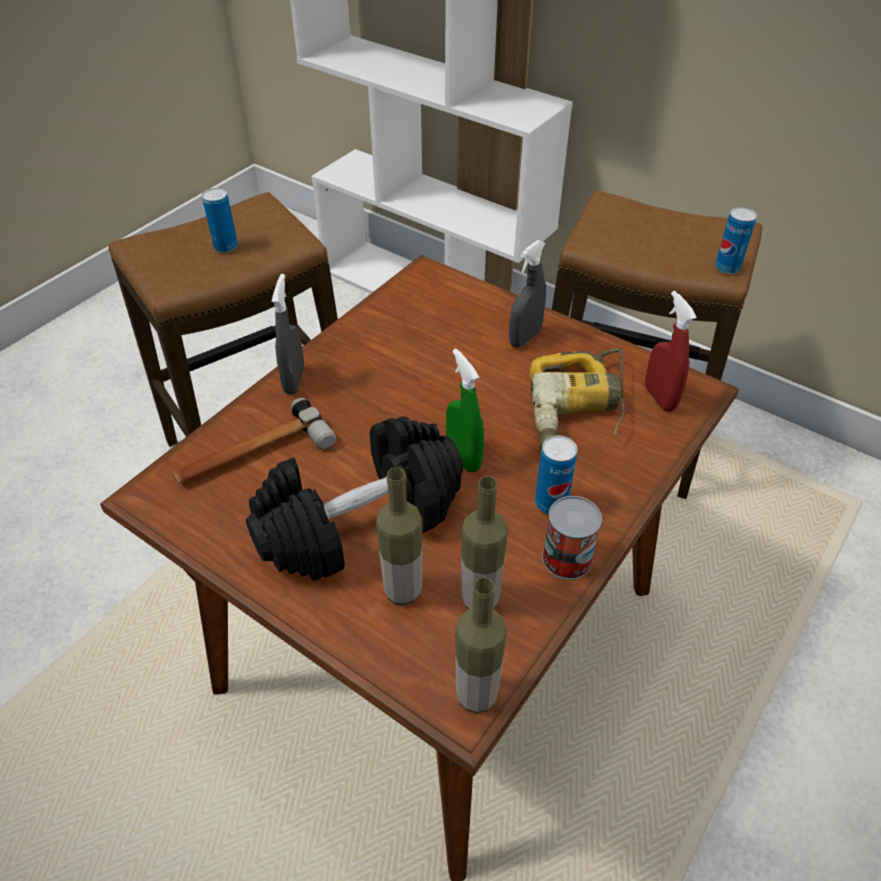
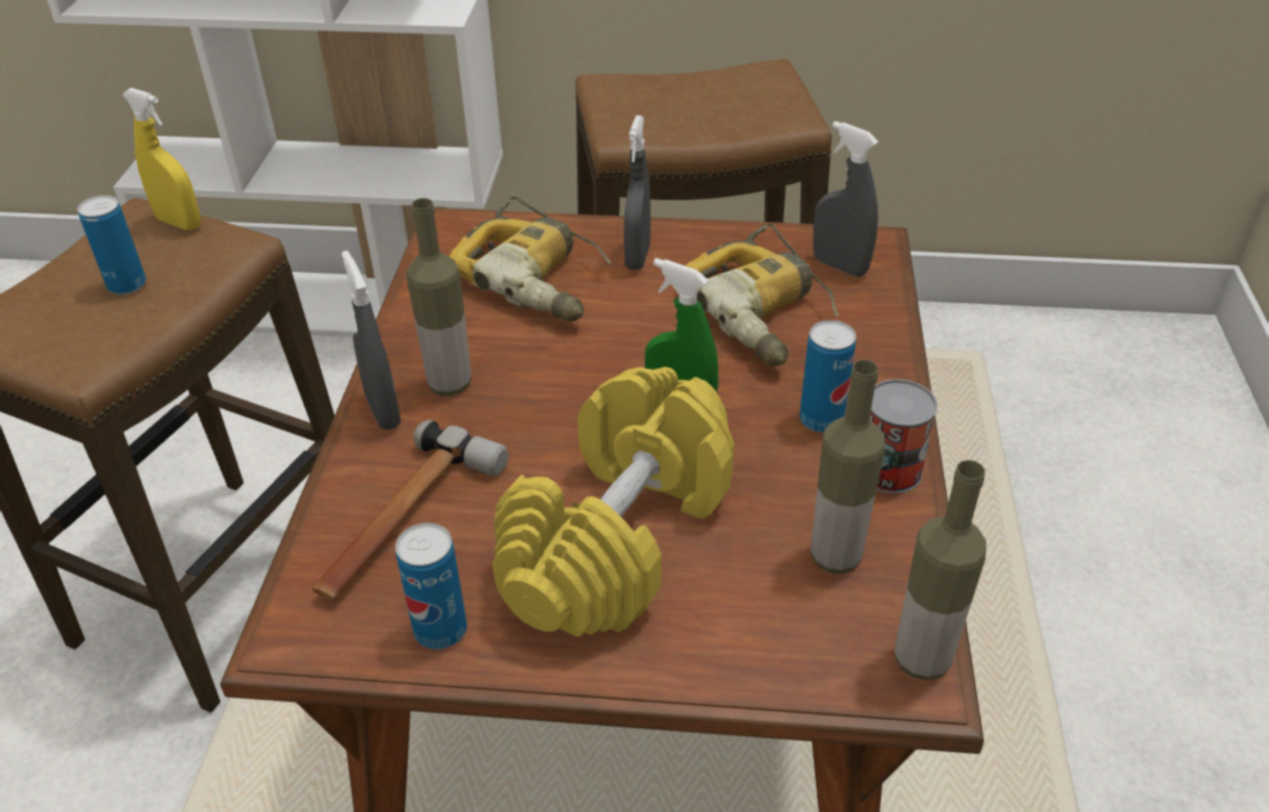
camera: 30 degrees left, 5 degrees down
black dumbbell [246,416,463,581] -> yellow dumbbell [492,367,734,637]
bottle [376,467,422,606] -> bottle moved to [406,198,471,396]
red spray bottle [645,291,697,412] -> grey spray bottle [813,121,879,277]
can [715,207,757,274] -> can moved to [395,523,467,649]
none -> yellow spray bottle [122,88,200,230]
none -> power drill [449,196,611,322]

